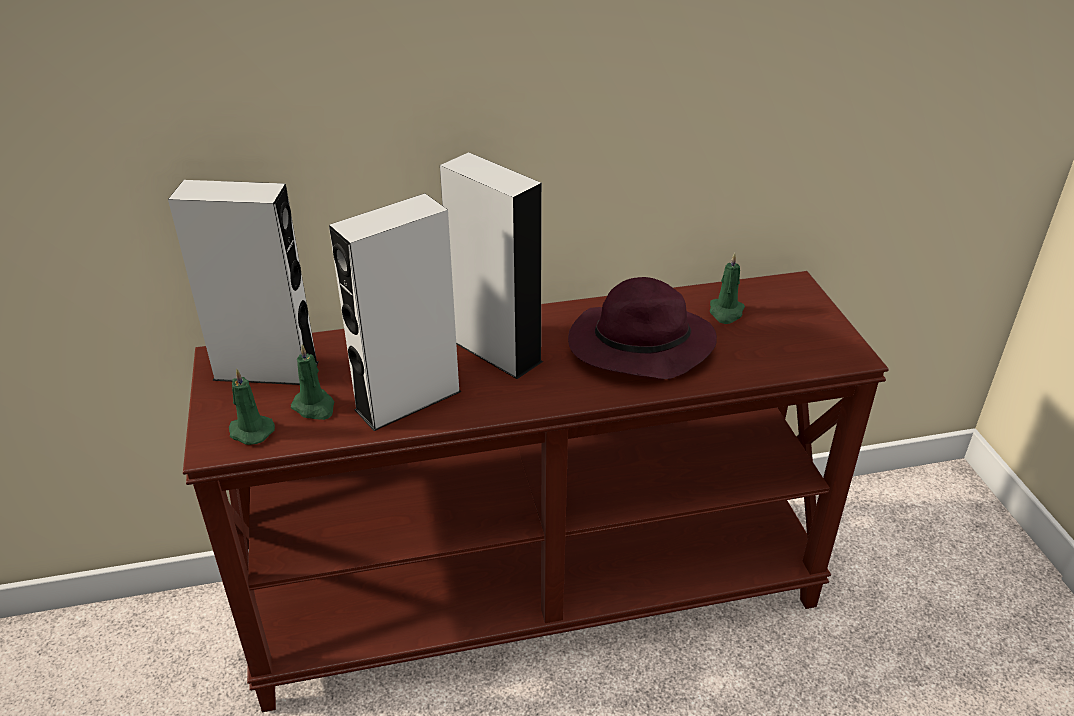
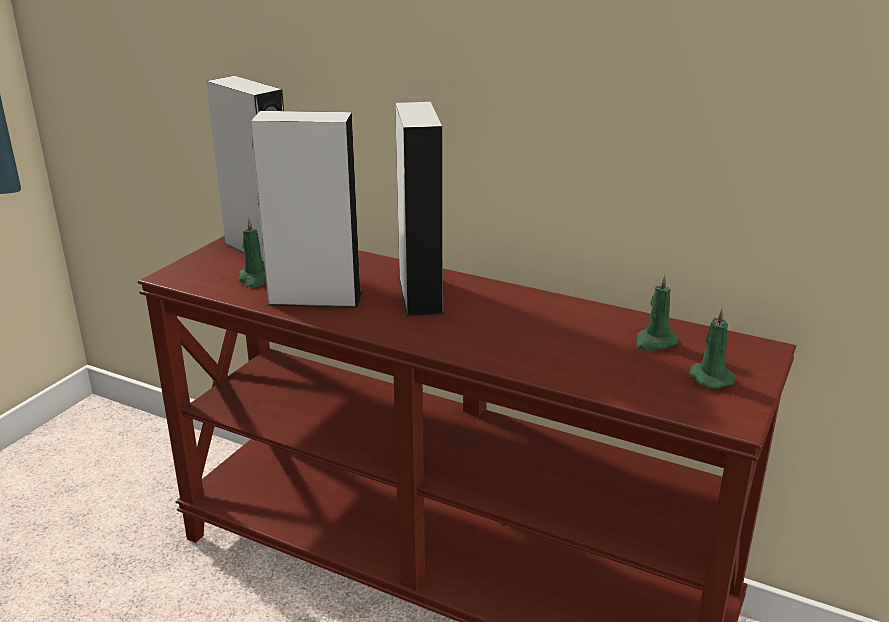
camera: 40 degrees right, 10 degrees down
green candle [229,368,275,445] -> green candle moved to [689,307,735,389]
purple hat [568,277,717,379] -> none

